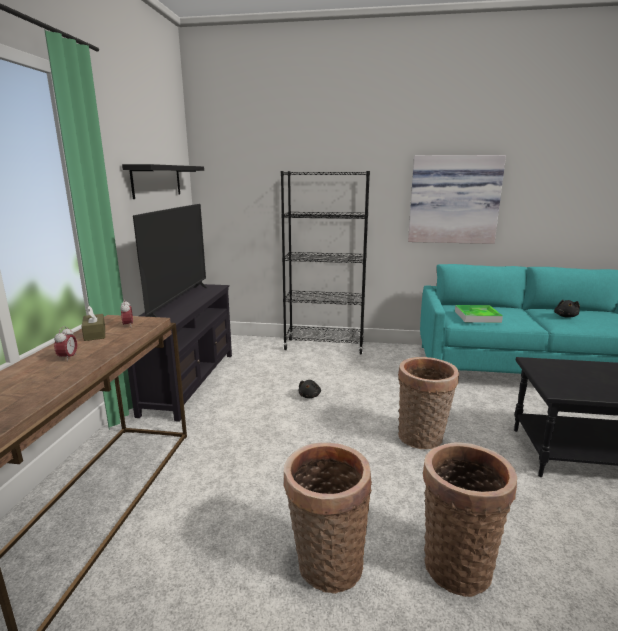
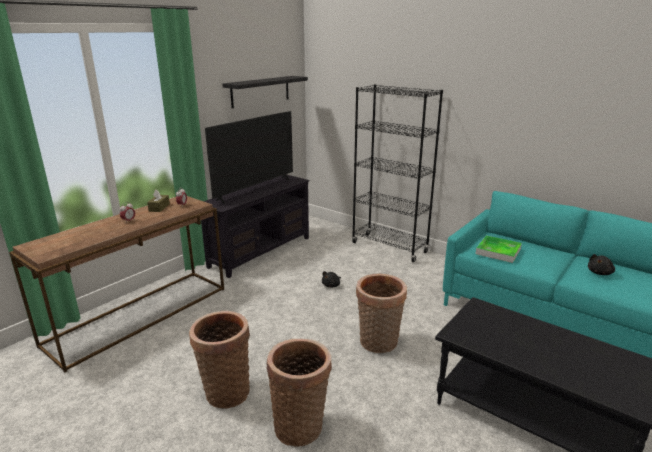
camera: 30 degrees right, 5 degrees up
picture [408,155,506,244] -> none

